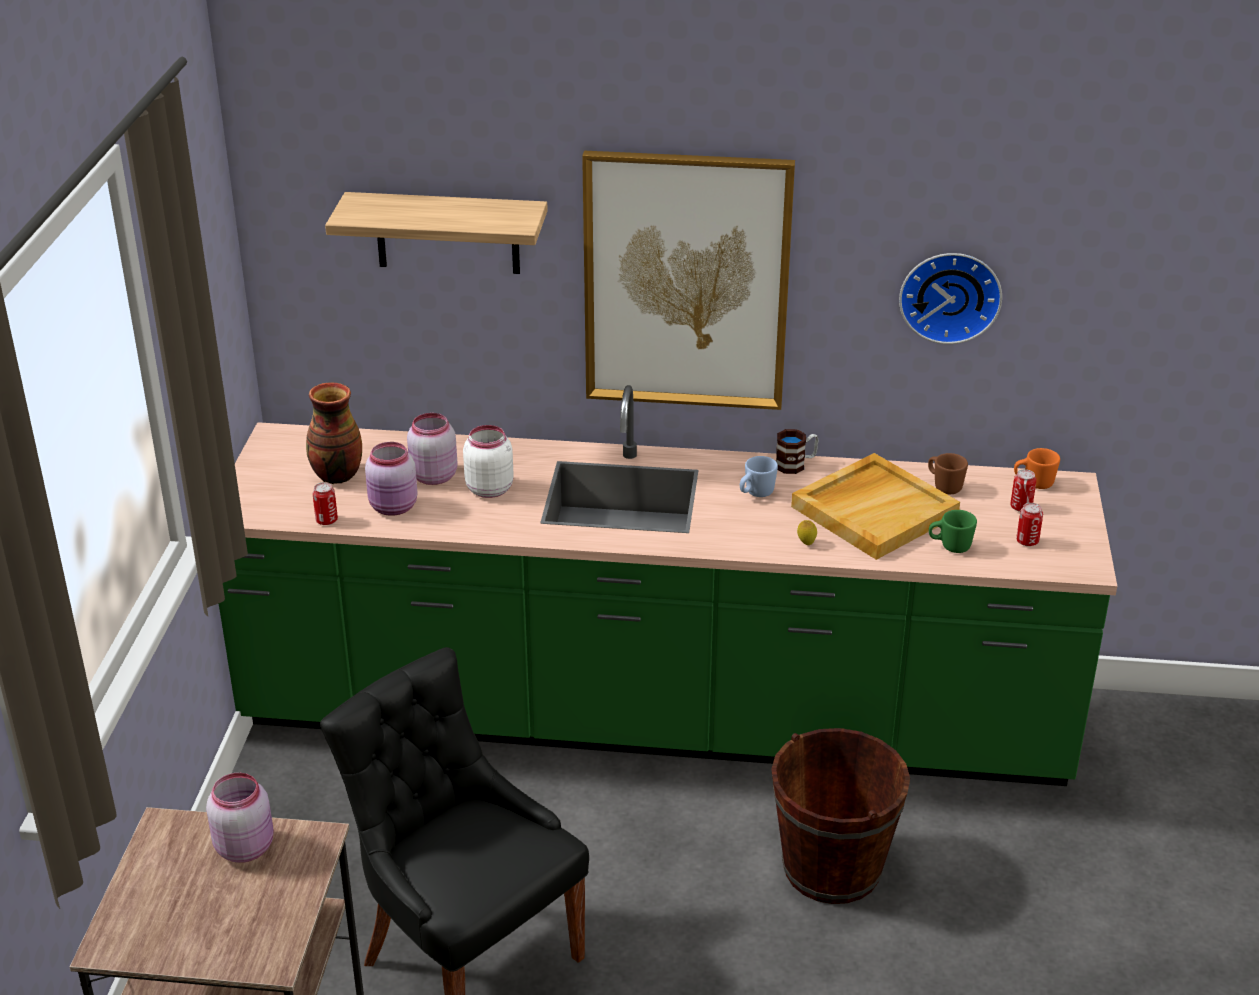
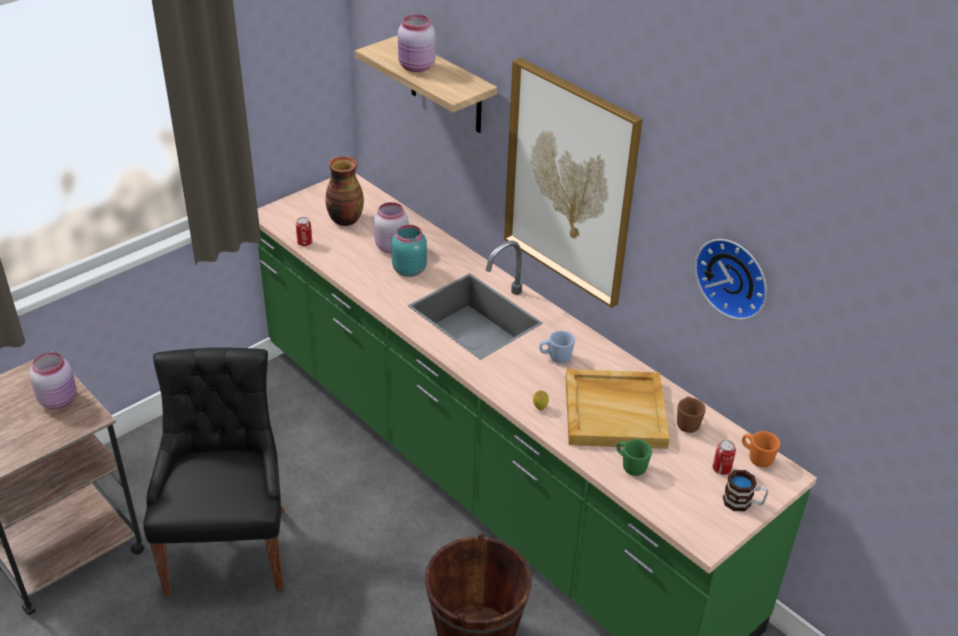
camera: 40 degrees right, 5 degrees up
pink jar [365,442,418,516] -> pink jar moved to [398,14,436,72]
white jar [463,425,514,498] -> turquoise jar [391,225,427,277]
mug [776,429,819,474] -> mug moved to [723,470,768,511]
can [1016,503,1043,546] -> none

